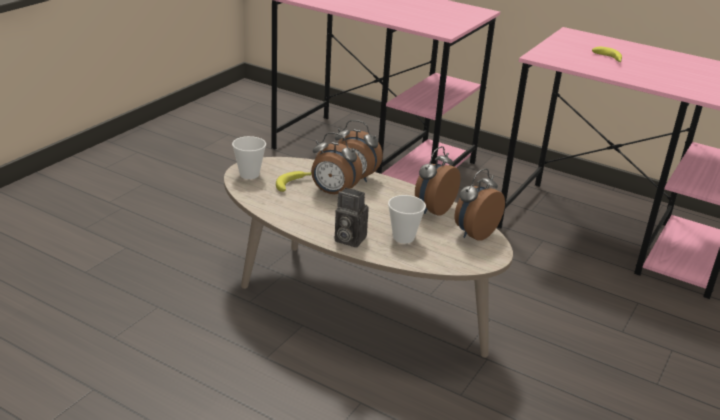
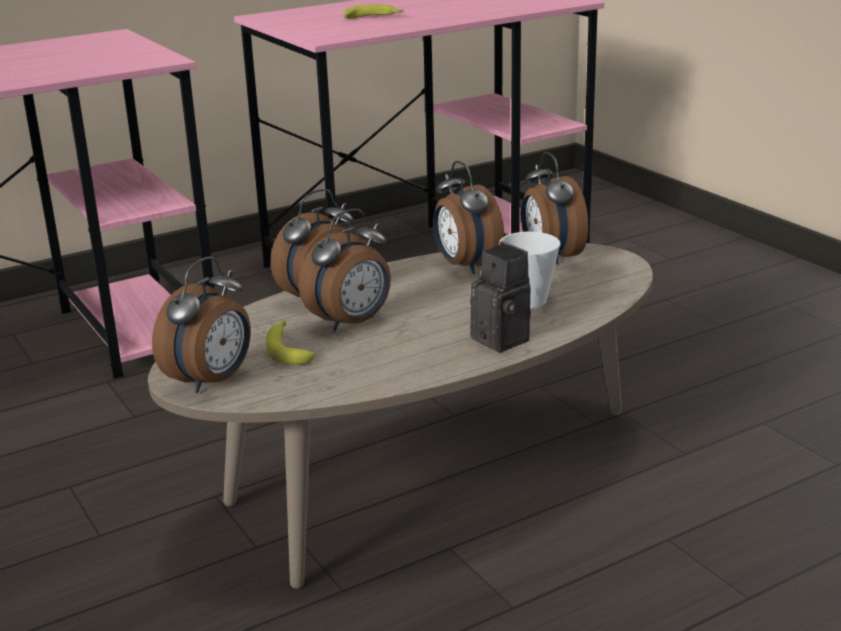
camera: 60 degrees left, 5 degrees down
cup [232,136,266,179] -> alarm clock [152,256,251,393]
camera [335,188,369,248] -> camera turned 90 degrees counterclockwise [470,241,531,353]

